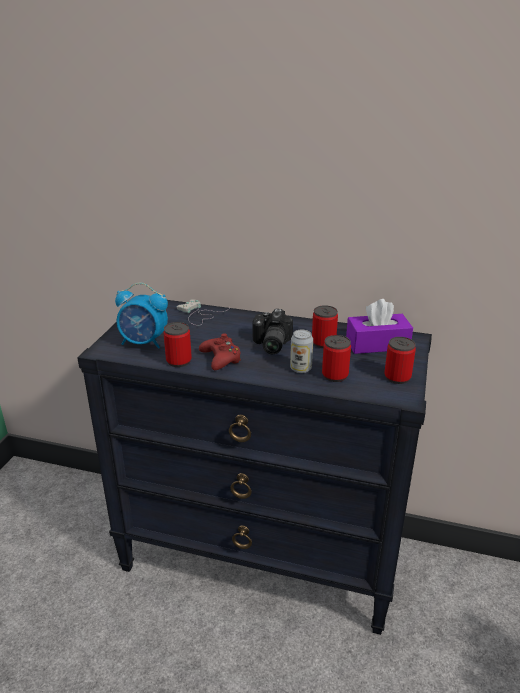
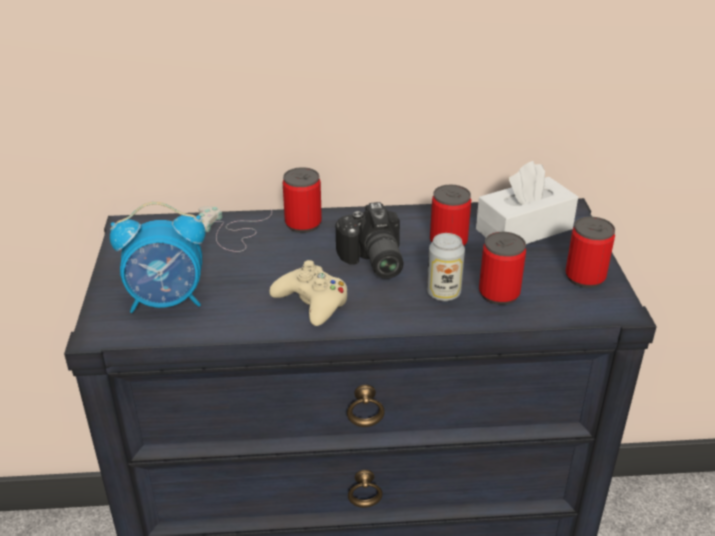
camera: 20 degrees left, 5 degrees up
can [164,322,192,367] -> can moved to [283,167,322,233]
red game controller [199,334,241,370] -> beige game controller [269,260,347,326]
purple tissue box [346,299,413,354] -> white tissue box [476,161,578,244]

